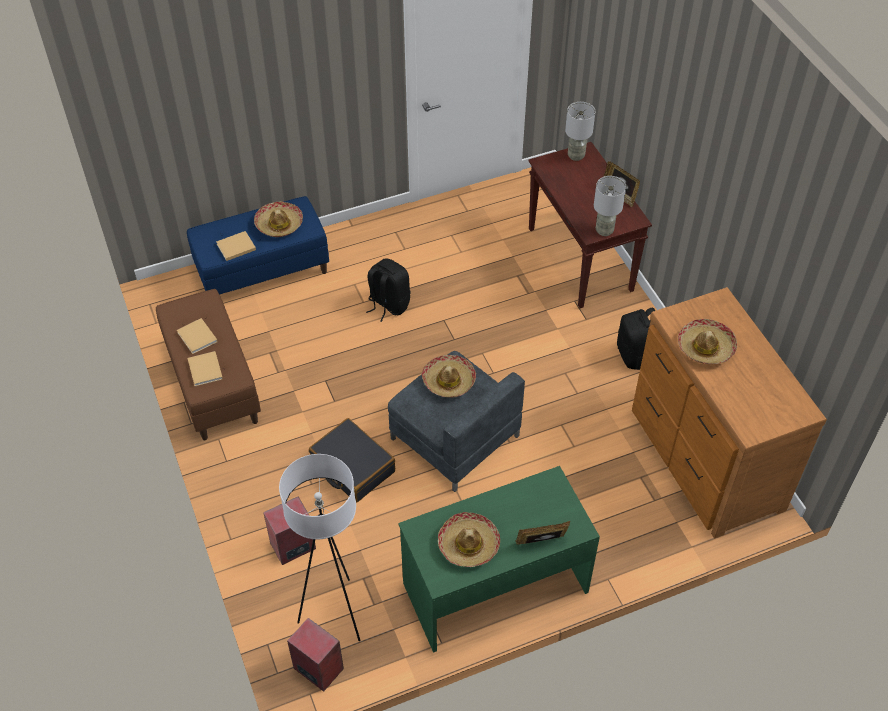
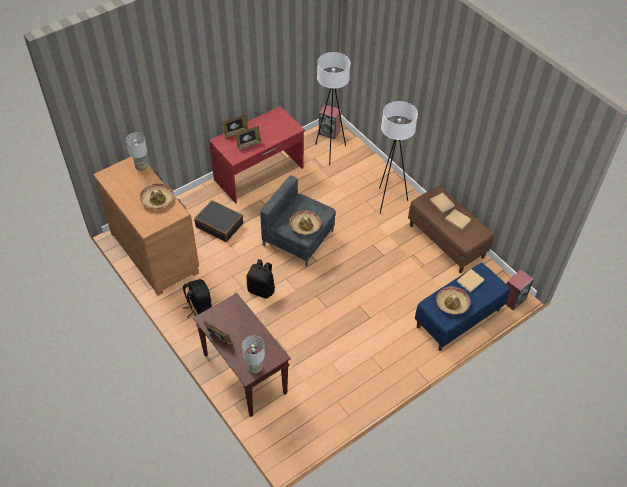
camera: 165 degrees right, 0 degrees up
speaker [263,496,316,565] -> speaker moved to [505,269,534,311]
black suitcase [309,418,395,503] -> black suitcase moved to [194,200,243,242]
black backpack [366,258,410,322] -> black backpack moved to [246,259,275,299]
green desk [398,466,600,653] -> red desk [209,106,305,204]
hat [438,512,500,567] -> none
grey table lamp [594,176,626,236] -> grey table lamp moved to [126,133,147,171]
none -> picture frame [236,126,261,150]
none -> white floor lamp [379,101,418,214]

